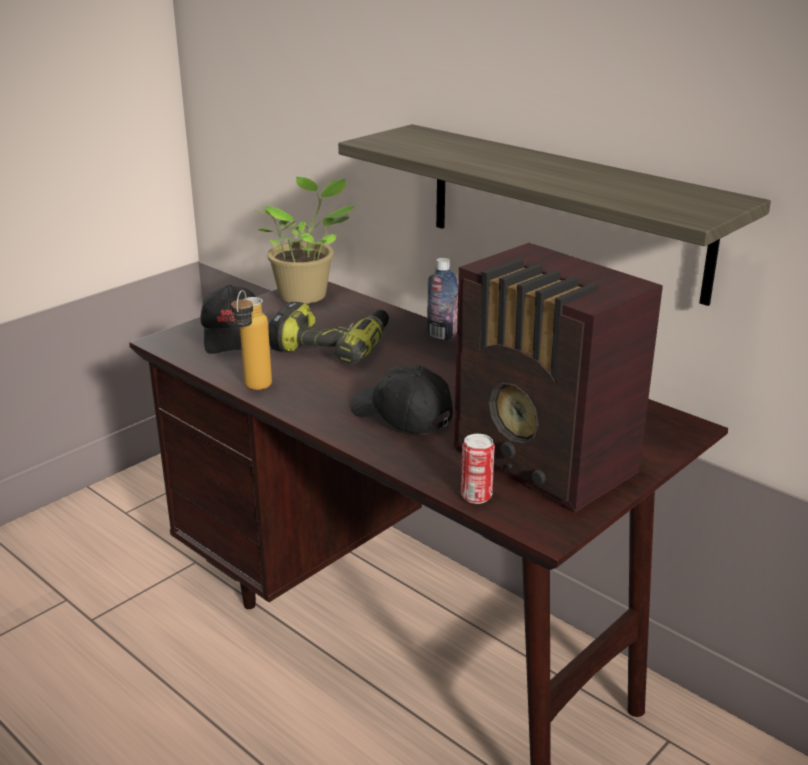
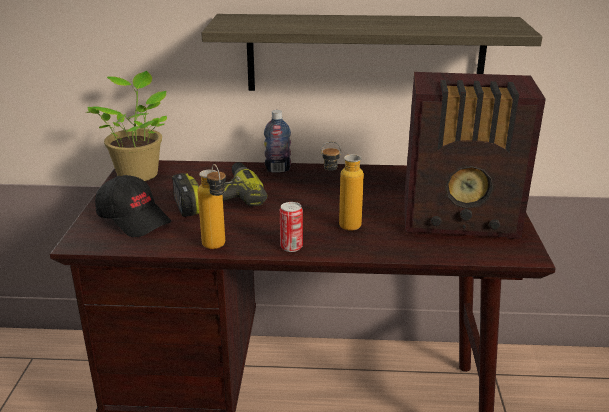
camera: 40 degrees left, 0 degrees up
black cap [351,365,453,434] -> bottle [321,141,364,231]
can [461,434,495,504] -> can moved to [280,202,303,252]

